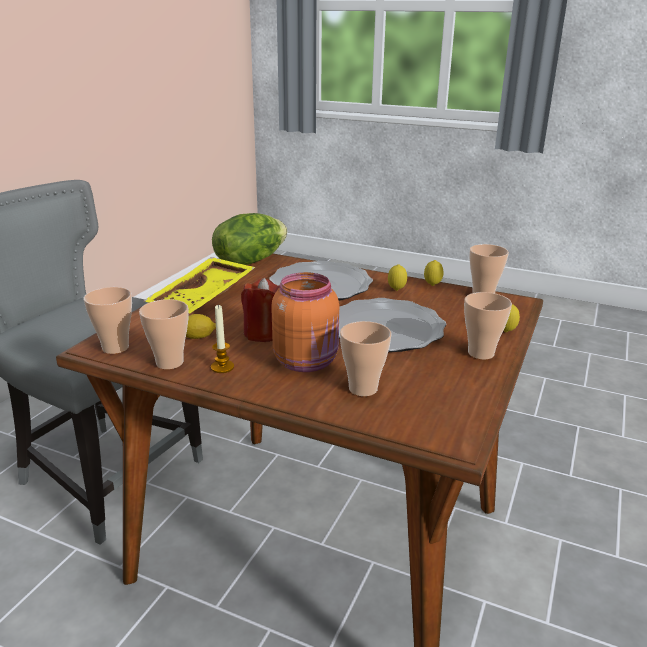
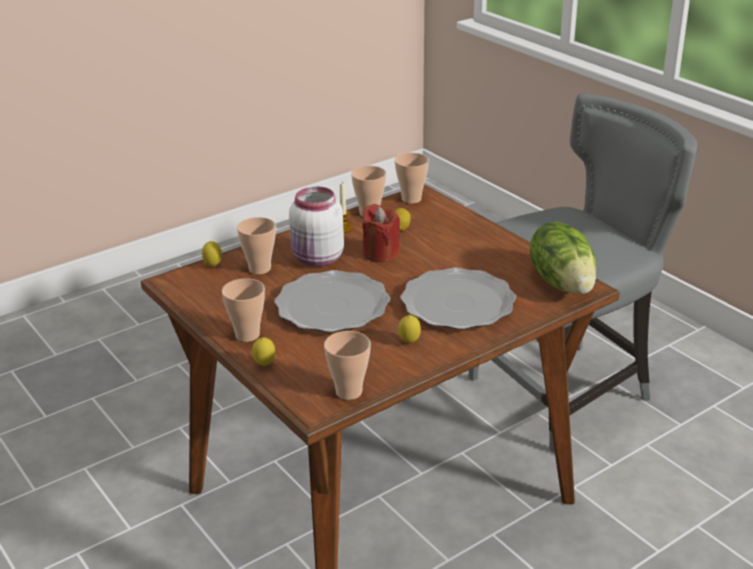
camera: 120 degrees right, 5 degrees up
yellow tray [144,257,256,313] -> none
orange jar [272,272,339,372] -> white jar [289,186,344,267]
lemon [424,260,443,286] -> lemon moved to [202,241,222,267]

